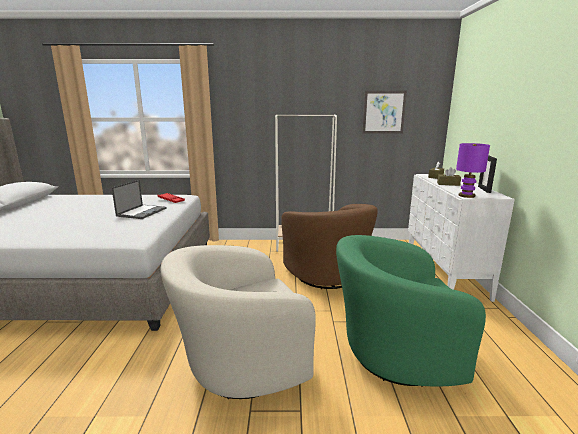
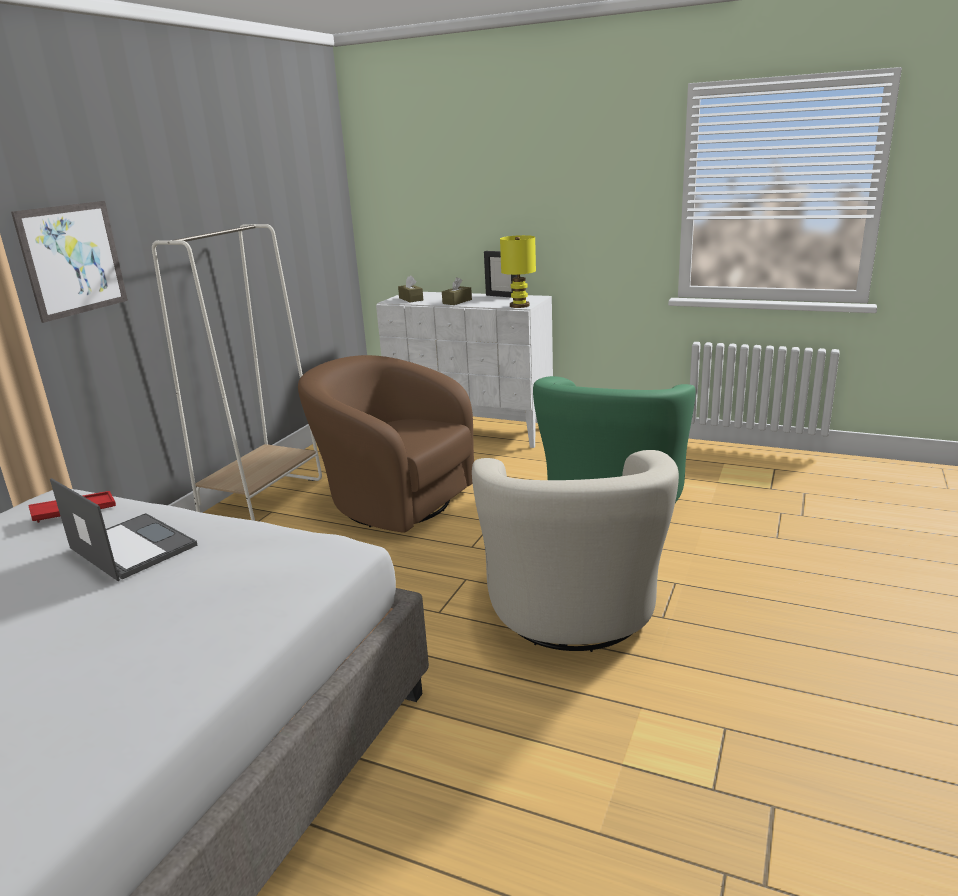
camera: 65 degrees left, 5 degrees up
brown armchair [281,204,378,289] -> brown armchair turned 150 degrees counterclockwise [298,355,474,533]
picture [362,91,407,133] -> picture moved to [11,201,128,323]
purple table lamp [456,143,490,198] -> yellow table lamp [500,235,536,308]

